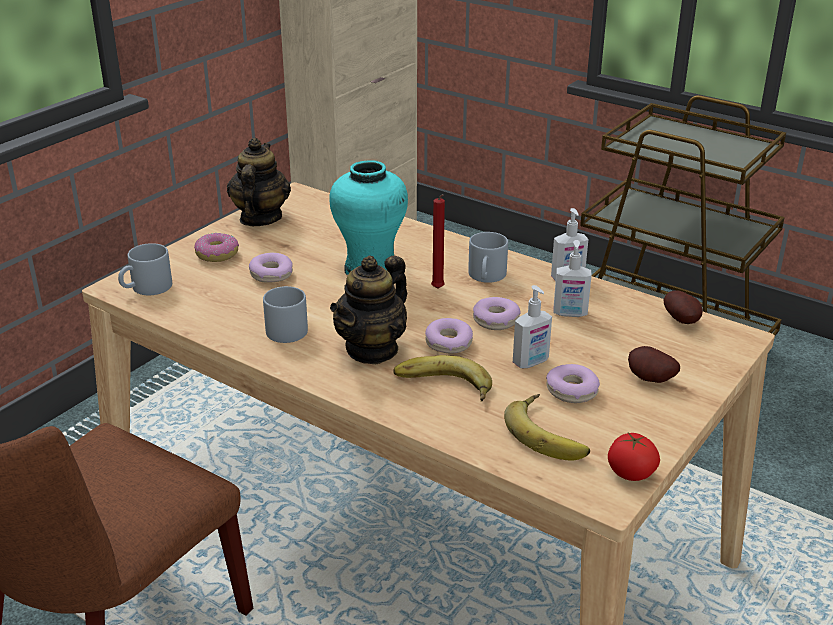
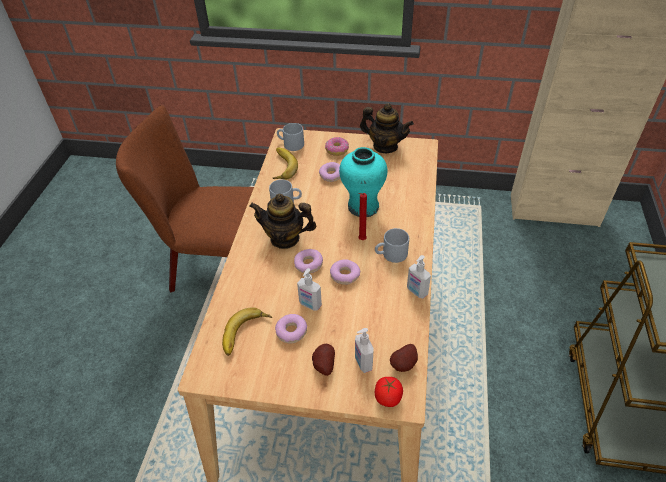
camera: 65 degrees right, 15 degrees up
teapot [227,138,291,226] -> teapot turned 45 degrees clockwise [360,103,414,153]
banana [393,355,492,402] -> banana moved to [273,148,298,180]
soap dispenser [554,240,592,317] -> soap dispenser moved to [355,328,374,373]
tomato [608,433,660,481] -> tomato moved to [375,377,403,407]

